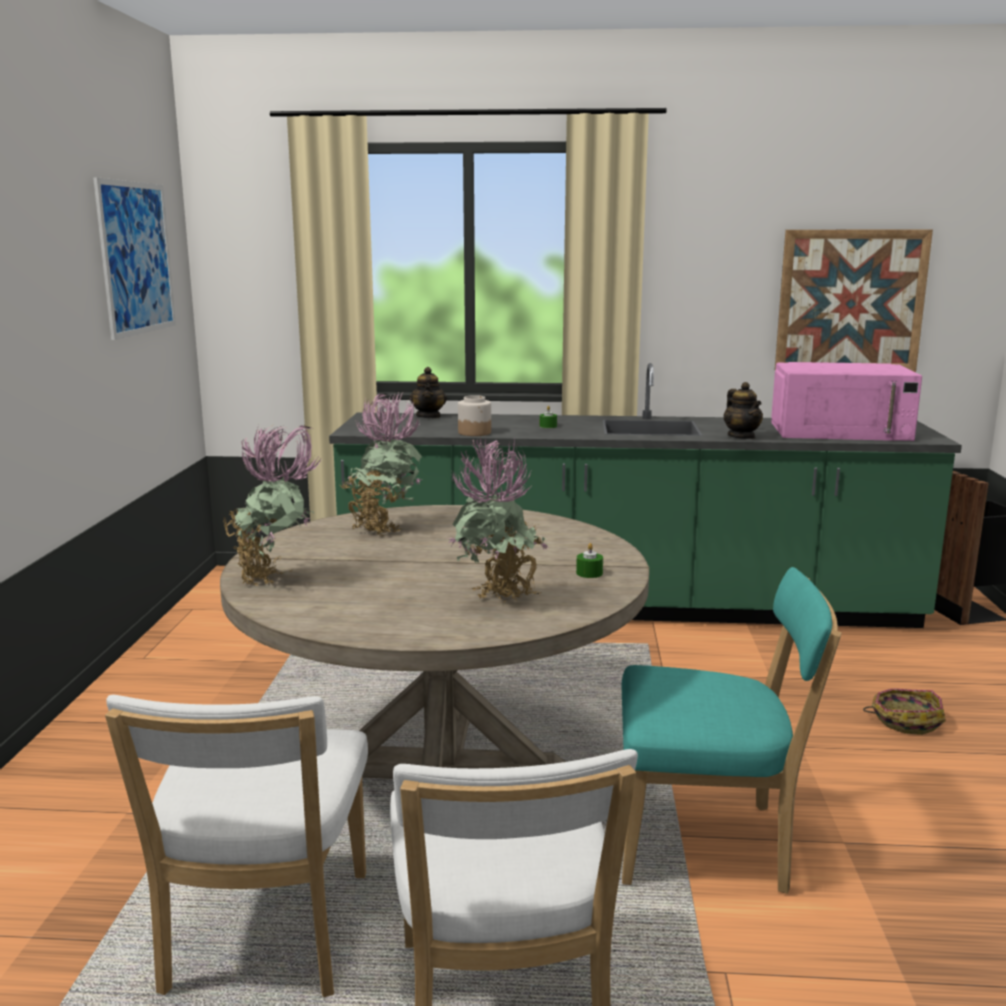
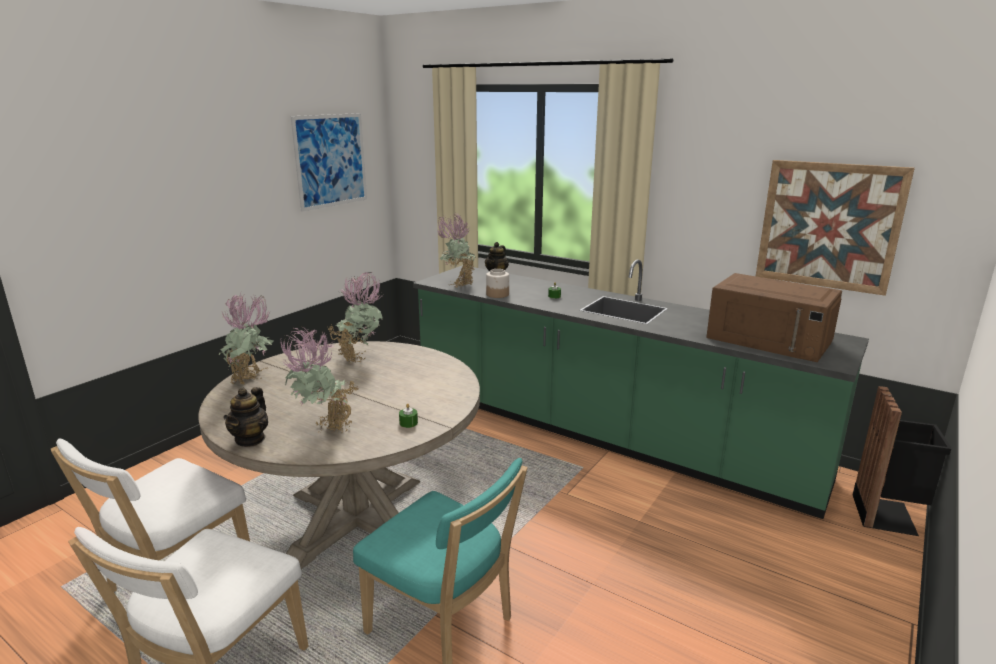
camera: 30 degrees right, 5 degrees up
teapot [723,382,763,439] -> teapot moved to [224,387,268,447]
pink microwave [771,362,922,441] -> brown microwave [706,273,842,362]
basket [863,688,946,735] -> none
none -> potted plant [438,213,477,287]

